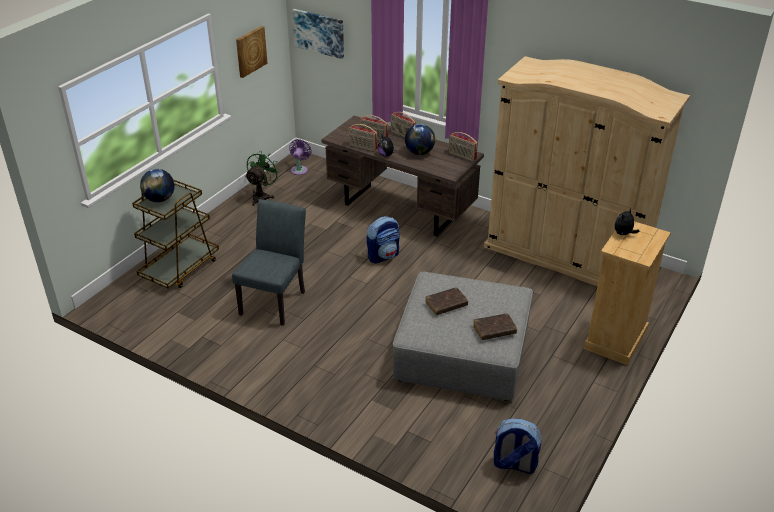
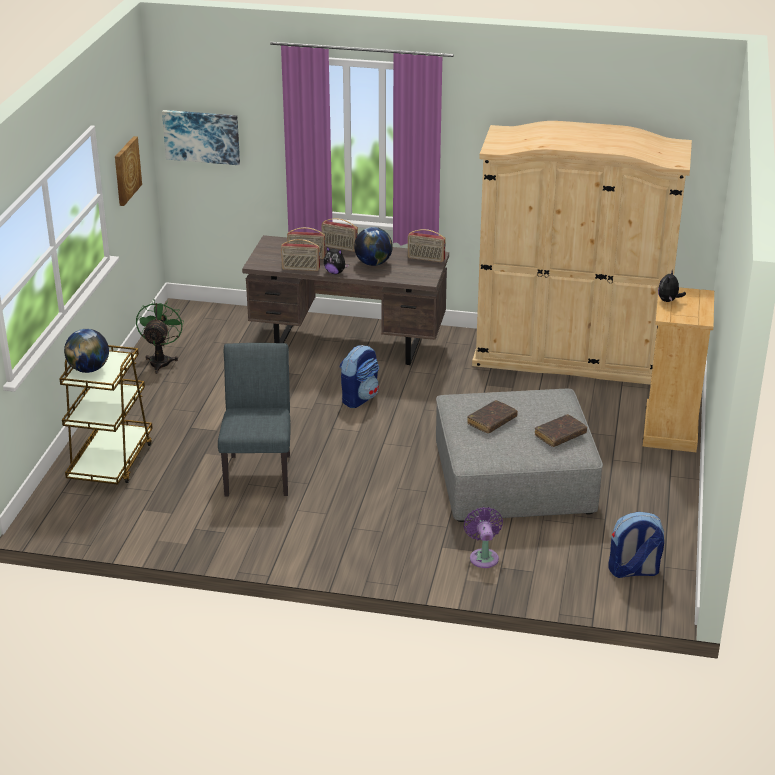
camera: 20 degrees left, 5 degrees down
purple fan [289,139,311,175] -> purple fan moved to [464,507,503,568]

